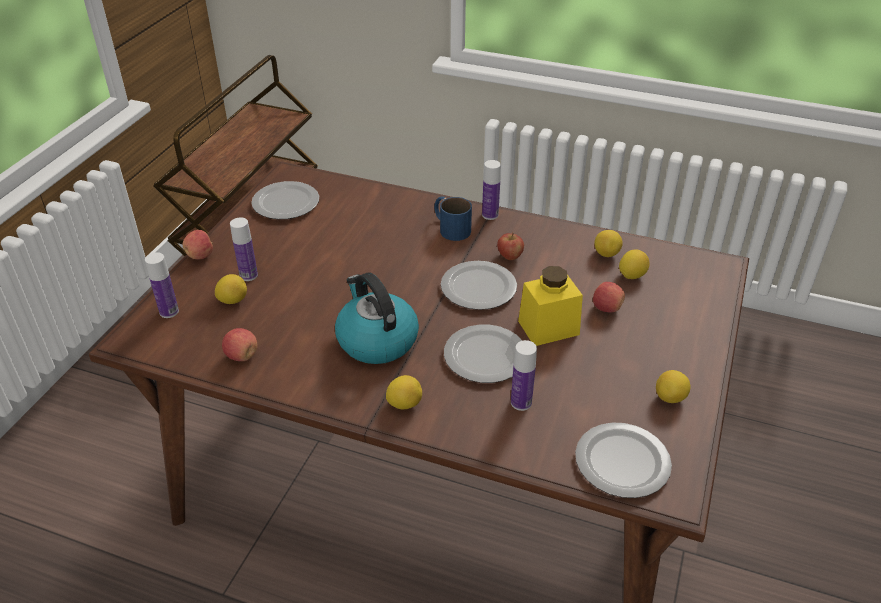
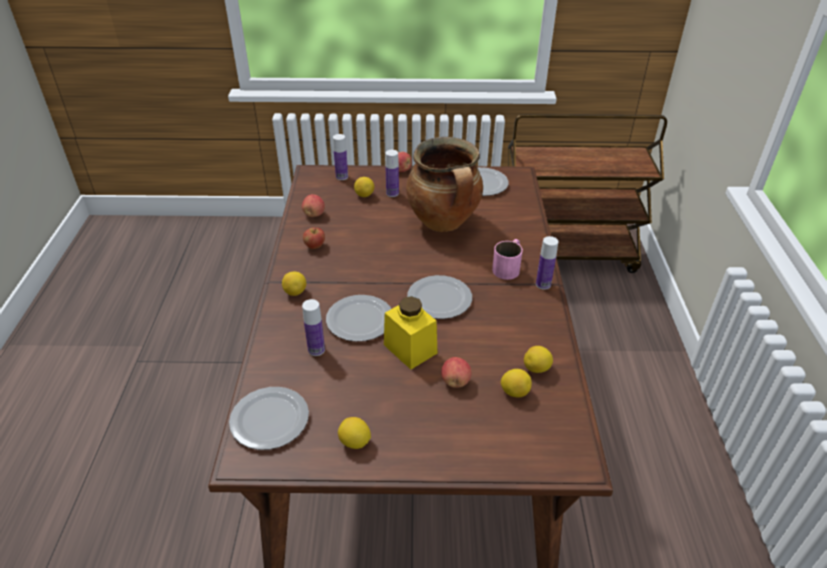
camera: 70 degrees right, 0 degrees up
kettle [335,272,419,364] -> none
blue mug [434,196,472,241] -> pink mug [492,239,523,280]
apple [497,232,524,260] -> apple moved to [303,227,325,249]
none -> cooking pot [406,137,483,232]

